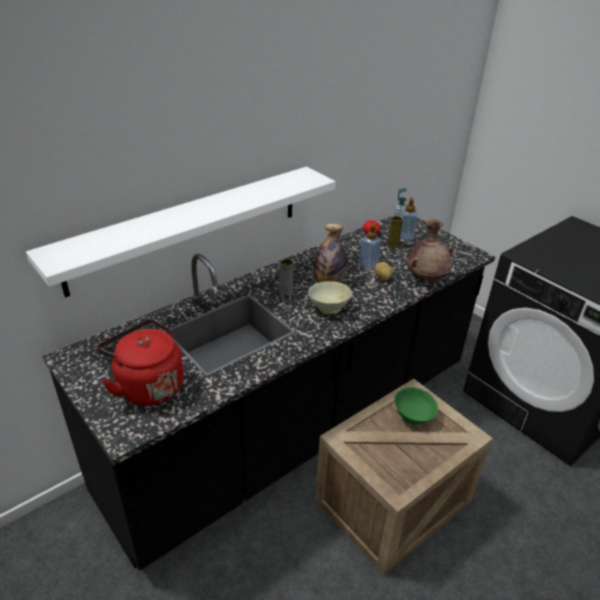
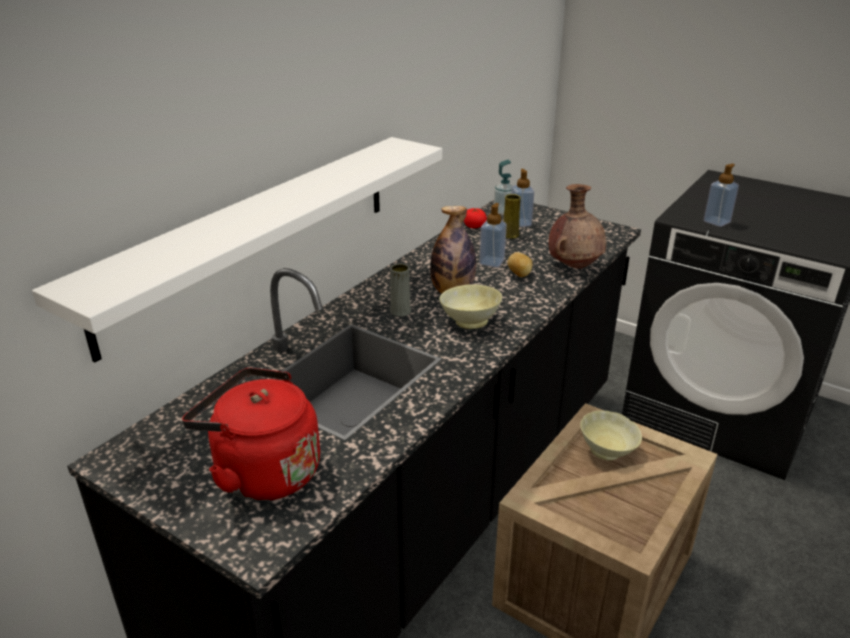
camera: 15 degrees left, 5 degrees down
green bowl [394,387,438,425] -> beige bowl [580,410,642,461]
none -> soap dispenser [704,164,739,227]

